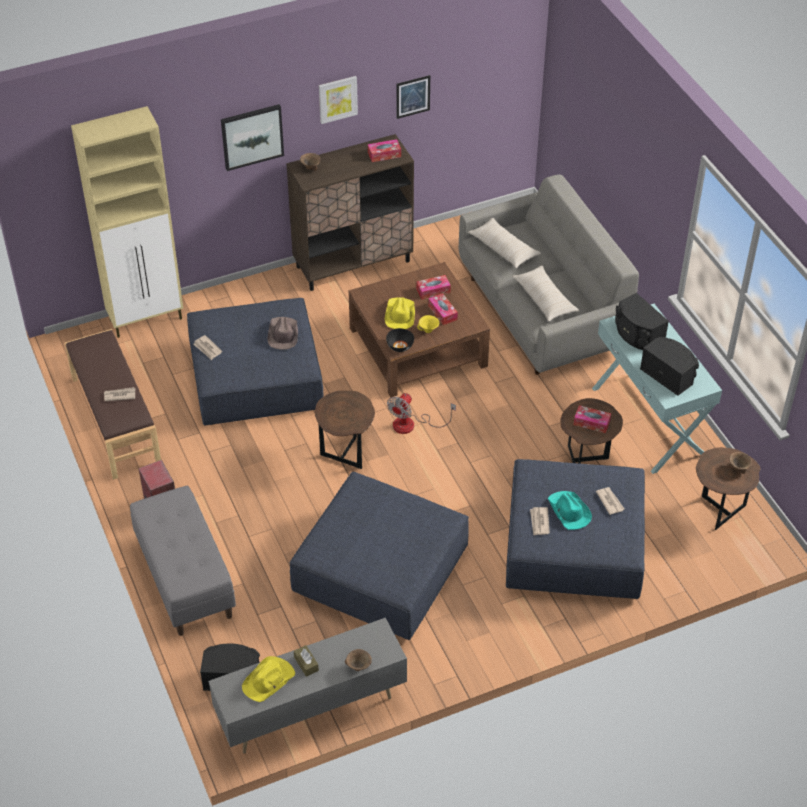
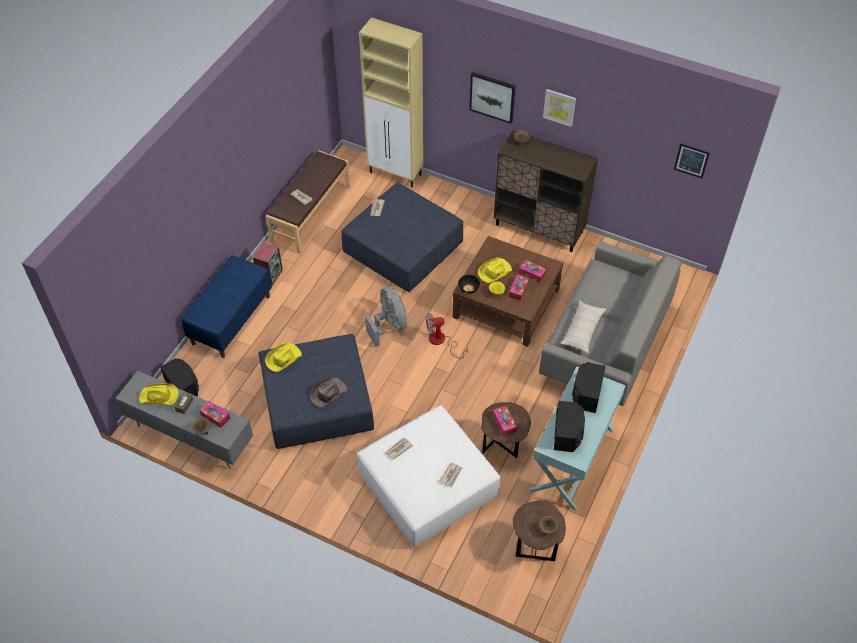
camera: 50 degrees right, 5 degrees up
grey bench [130,486,236,636] -> blue bench [181,255,272,358]
brown hat [267,317,298,350] -> brown hat moved to [309,377,347,407]
brown side table [315,391,375,469] -> grey fan [365,286,407,347]
tissue box [368,139,401,162] -> tissue box moved to [199,401,230,428]
picture [396,75,430,119] -> picture moved to [674,143,710,178]
beige pillow [468,218,541,268] -> none
blue ottoman [506,459,645,599] -> white ottoman [357,405,500,547]
turquoise hat [548,491,592,530] -> none
none -> yellow hat [265,343,302,372]

